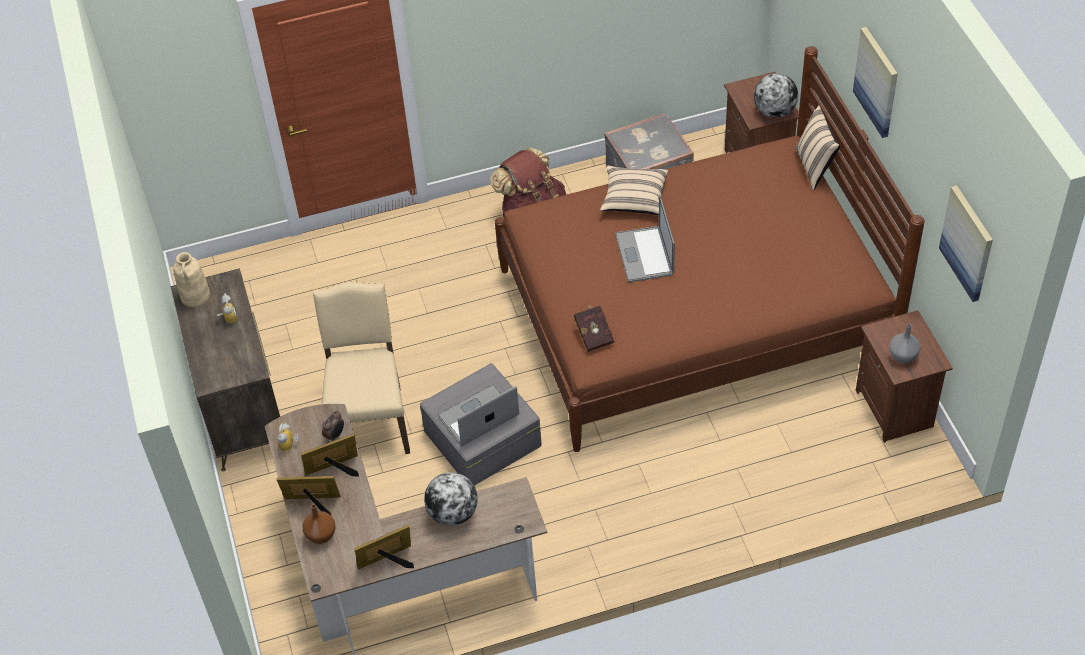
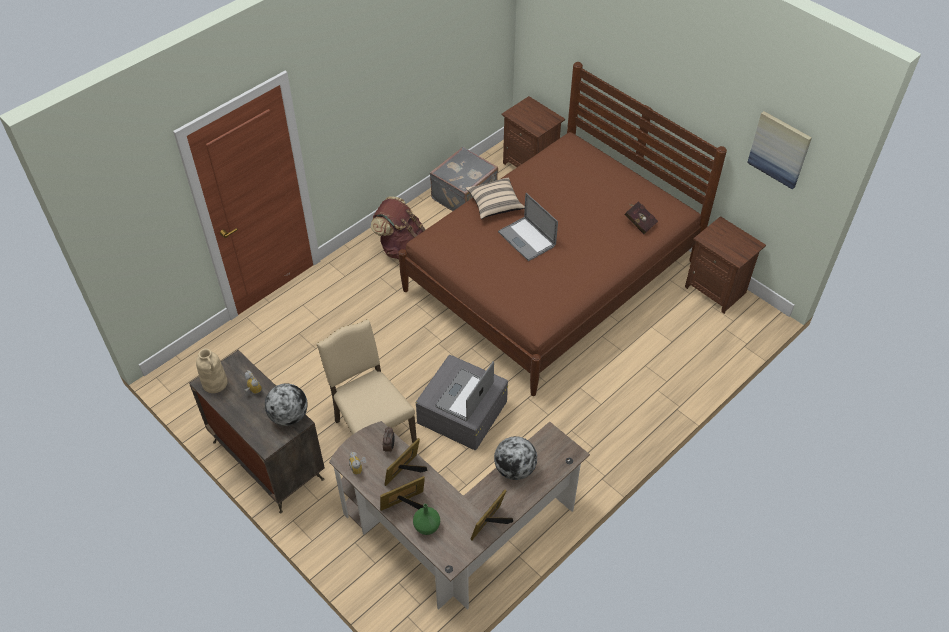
camera: 30 degrees left, 0 degrees up
brown vase [302,504,336,544] -> green vase [413,504,440,535]
red book [574,304,614,352] -> red book moved to [624,201,658,234]
globe [754,73,798,118] -> globe moved to [265,384,307,426]
beige pillow [795,105,840,191] -> none
picture [853,27,898,138] -> none
grey vase [889,324,920,364] -> none

